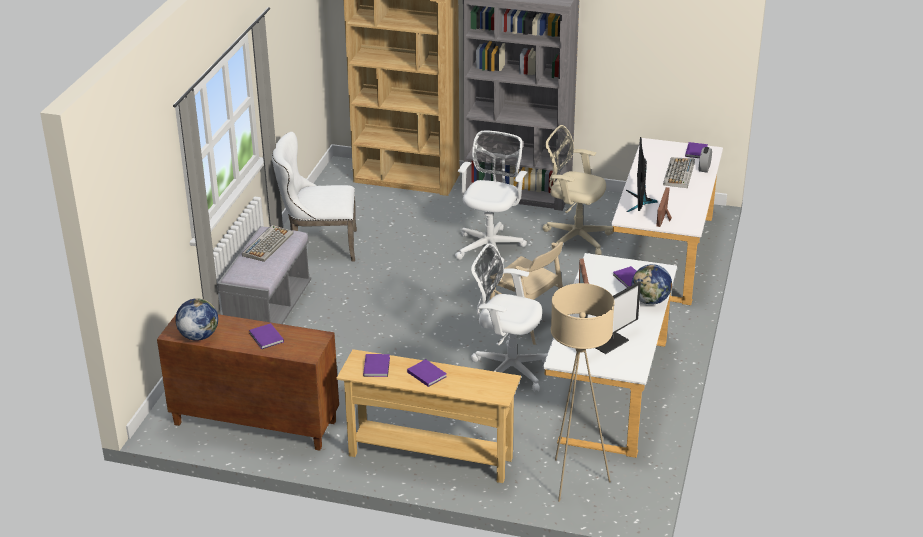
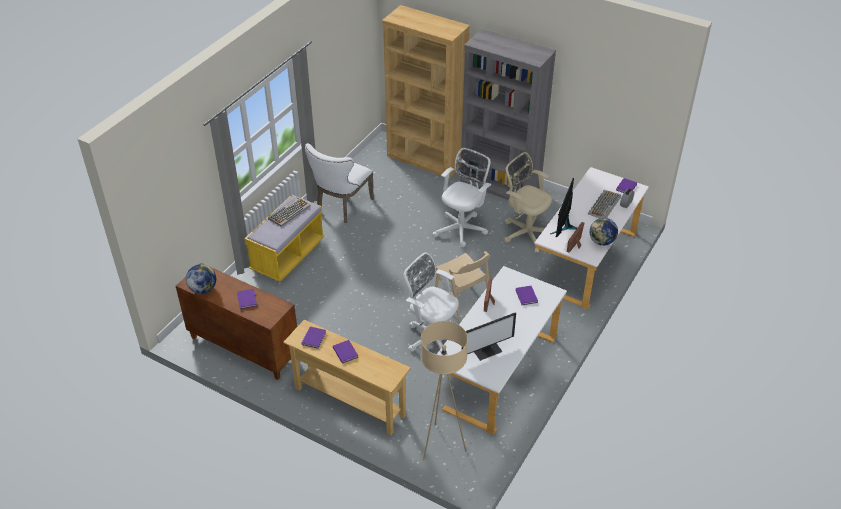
camera: 15 degrees right, 10 degrees up
grey bench [217,226,311,324] -> yellow bench [244,195,325,282]
white chair [272,132,357,262] -> white chair turned 75 degrees counterclockwise [305,143,374,223]
globe [632,264,672,305] -> globe moved to [590,218,618,246]

